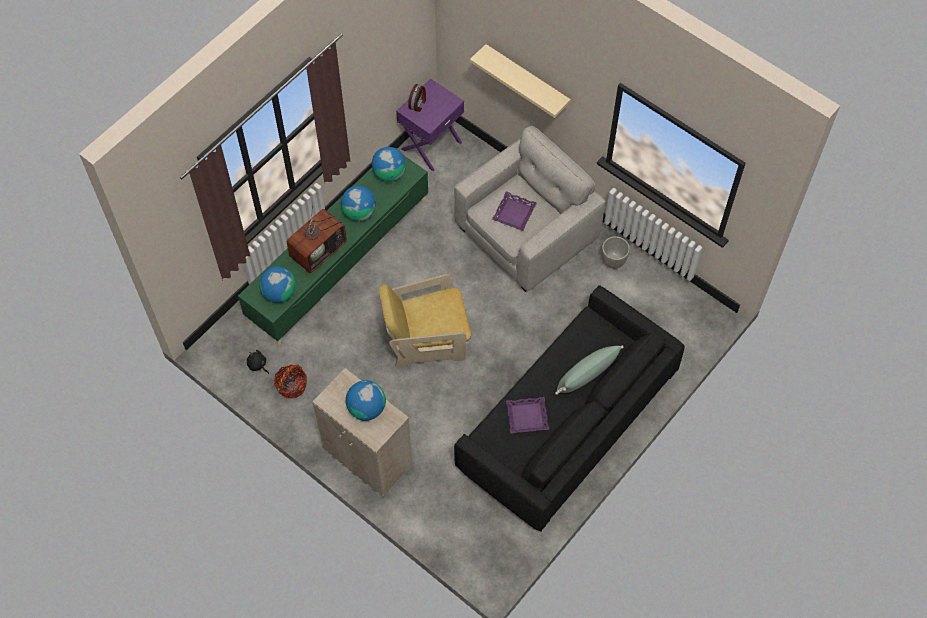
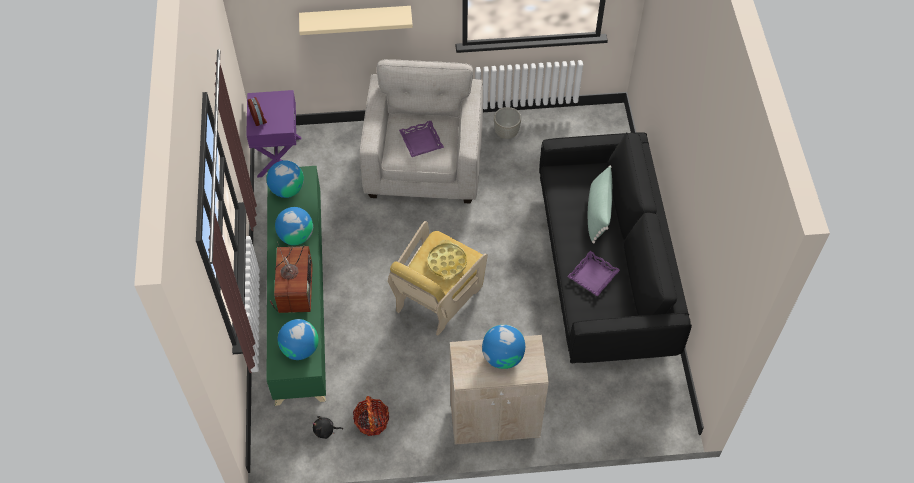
camera: 45 degrees left, 5 degrees down
none -> yellow tray [427,240,467,280]

